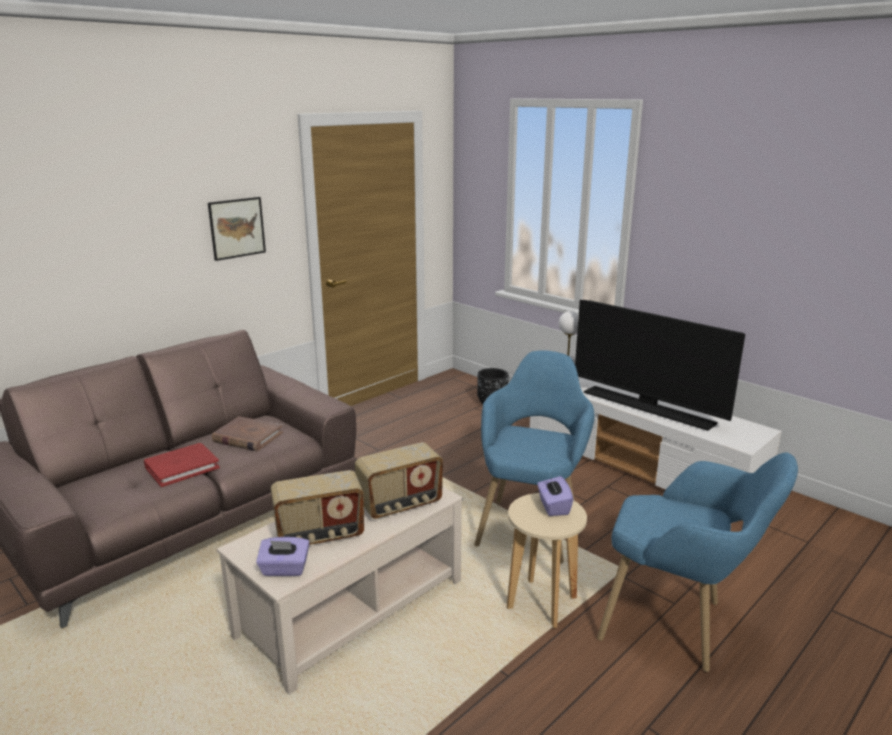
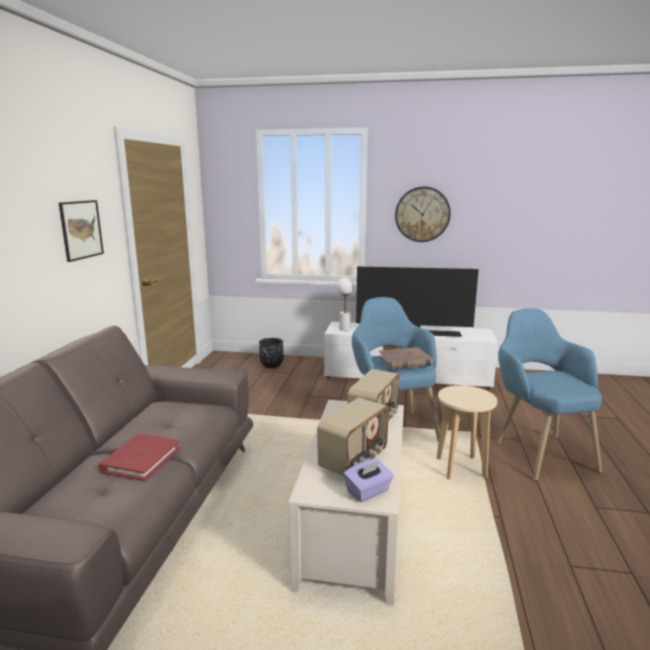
camera: 35 degrees left, 5 degrees down
brown book [212,416,283,451] -> brown book moved to [379,347,433,369]
purple tissue box [537,476,574,516] -> none
blue armchair [597,452,798,672] -> blue armchair turned 90 degrees counterclockwise [496,308,602,481]
none -> wall clock [395,187,451,242]

